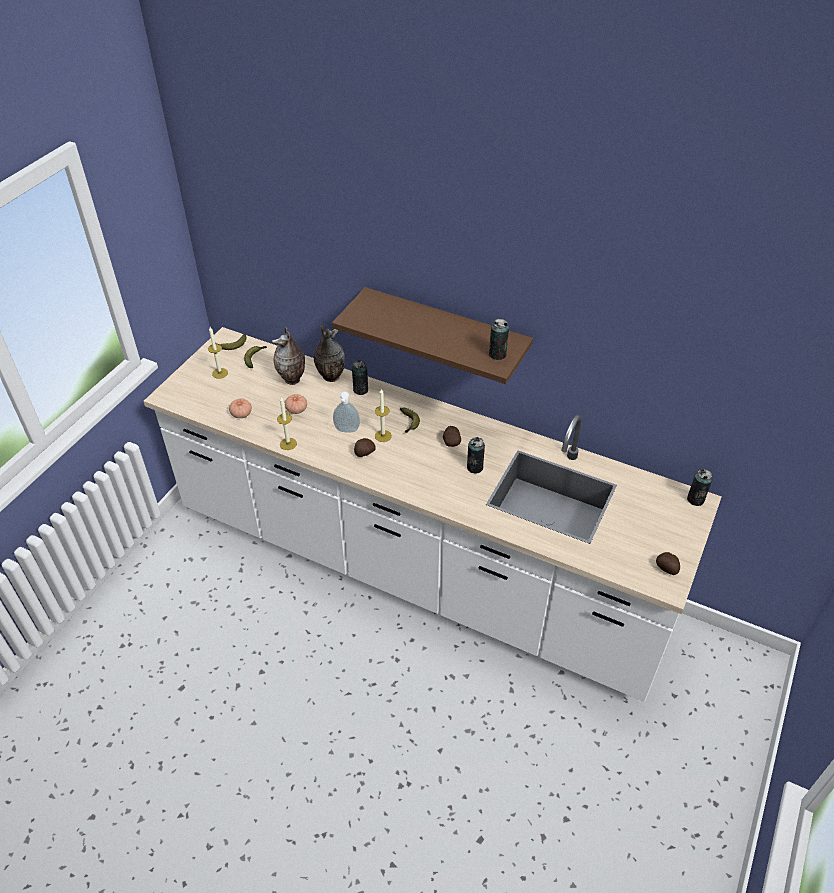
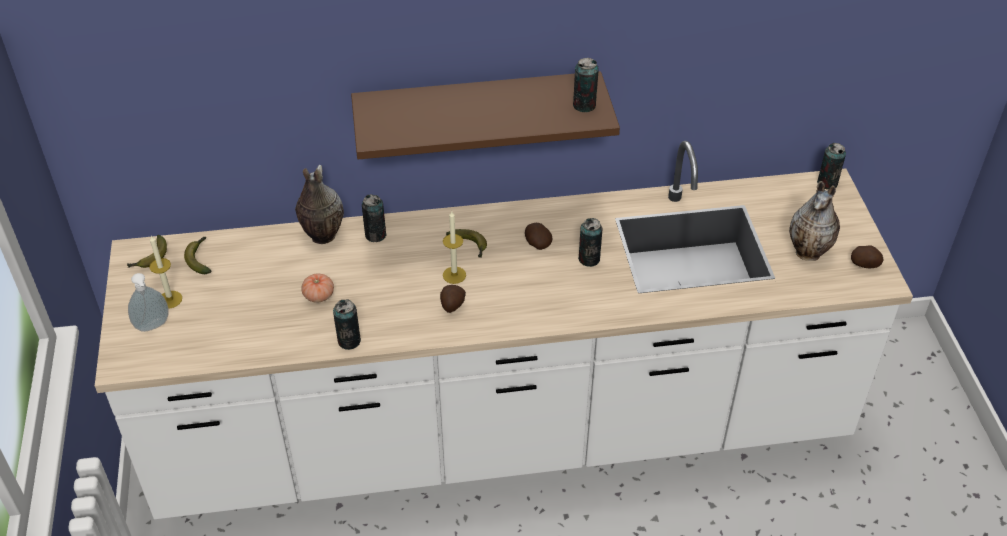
camera: 35 degrees left, 0 degrees up
tomato [229,398,252,418] -> none
vase [272,326,305,385] -> vase moved to [789,181,840,261]
candle [277,397,297,450] -> can [333,299,361,350]
soap dispenser [333,392,360,432] -> soap dispenser moved to [128,273,169,332]

